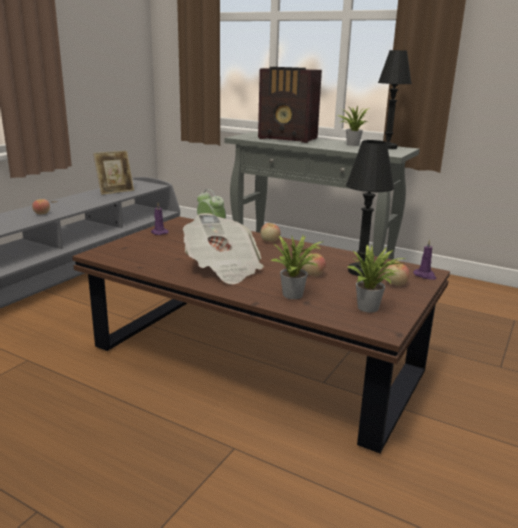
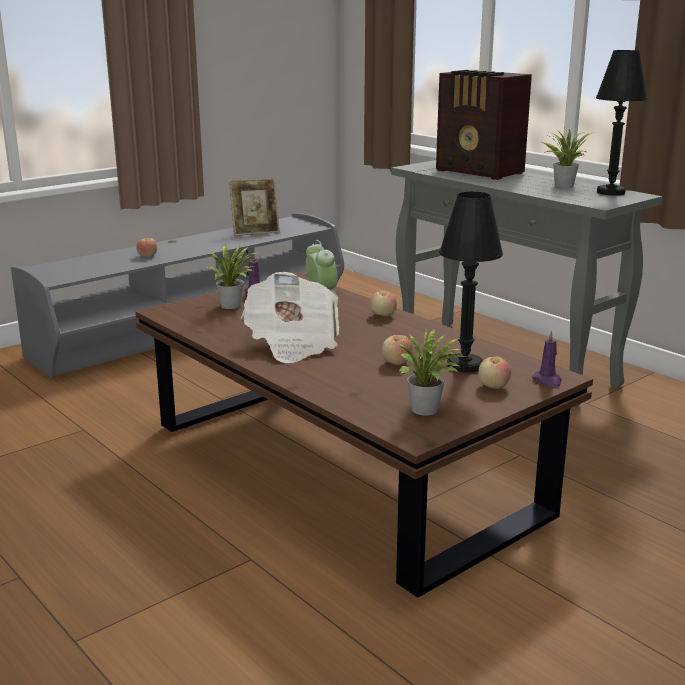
camera: 20 degrees right, 0 degrees up
potted plant [270,235,324,299] -> potted plant moved to [206,243,257,309]

